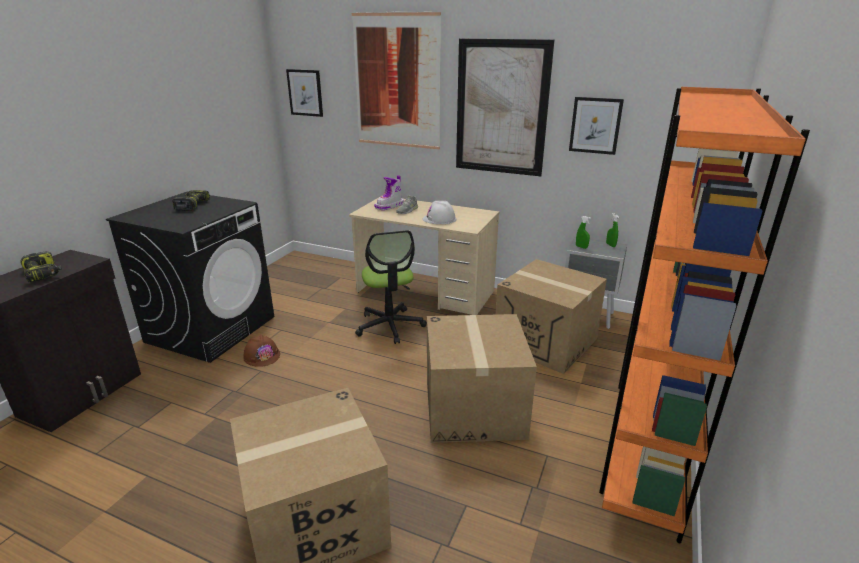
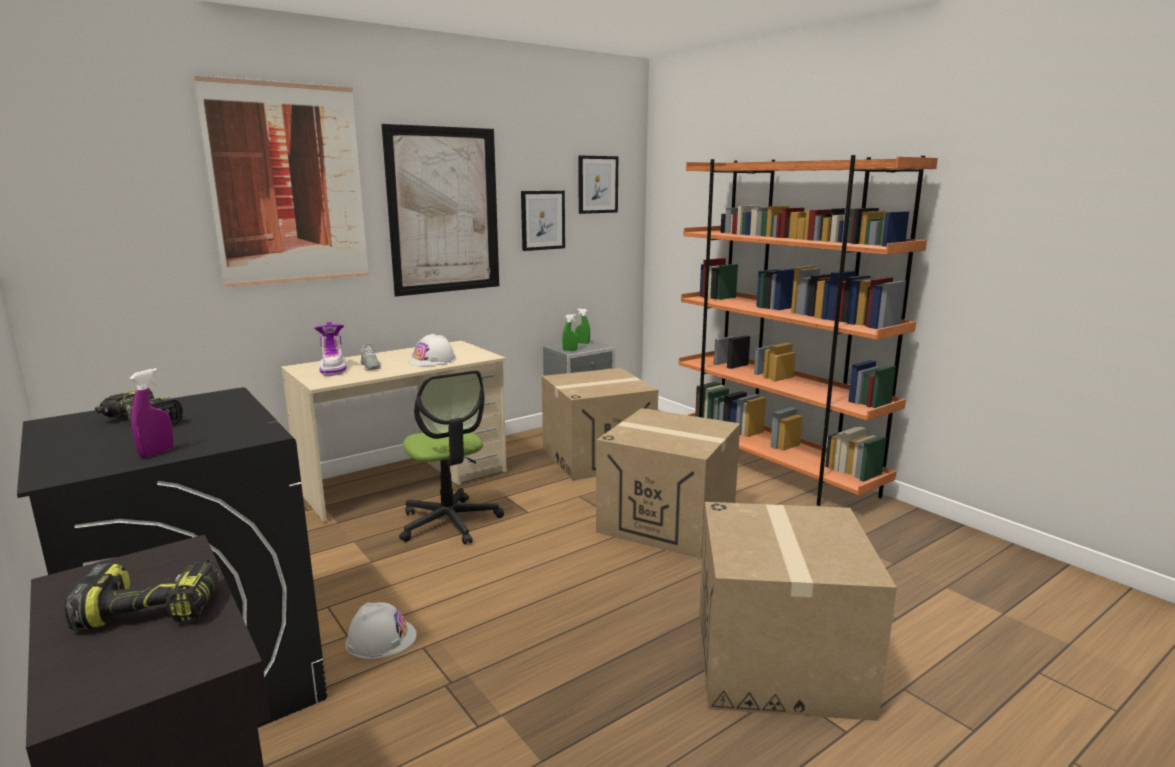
camera: 60 degrees left, 10 degrees down
brown hard hat [243,334,280,367] -> white hard hat [345,602,417,659]
picture [286,69,323,117] -> picture moved to [578,156,618,214]
office chair [355,230,427,344] -> office chair turned 45 degrees clockwise [399,370,504,545]
none -> purple spray bottle [130,368,173,458]

